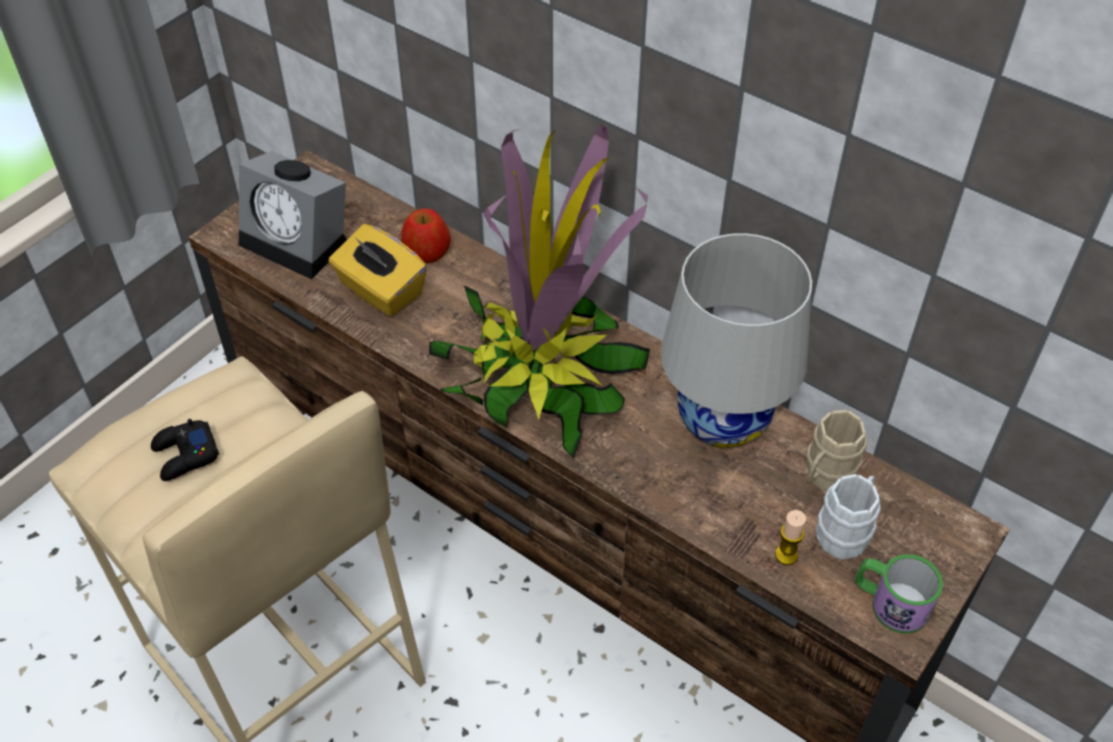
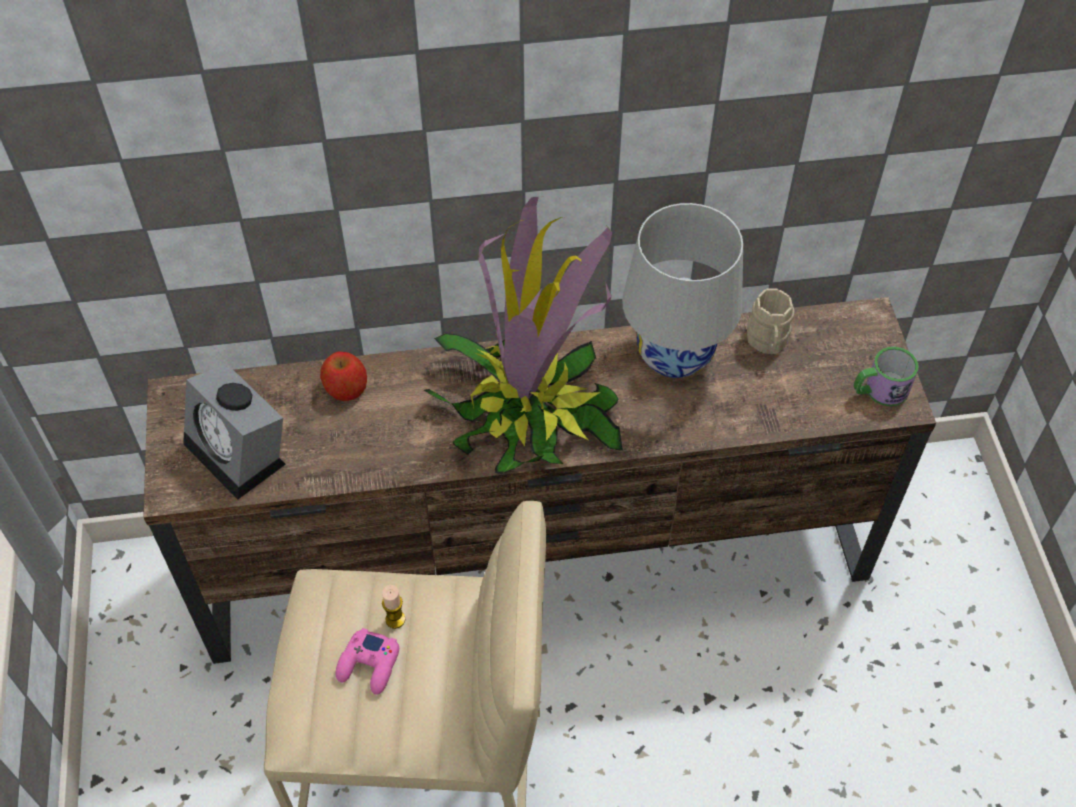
camera: 45 degrees left, 5 degrees up
black game controller [151,419,219,481] -> pink game controller [335,628,399,695]
alarm clock [239,151,347,279] -> alarm clock turned 60 degrees clockwise [183,364,286,500]
yellow tissue box [328,224,427,317] -> none
candle [775,510,806,565] -> candle moved to [382,585,405,629]
white mug [816,474,881,560] -> none

